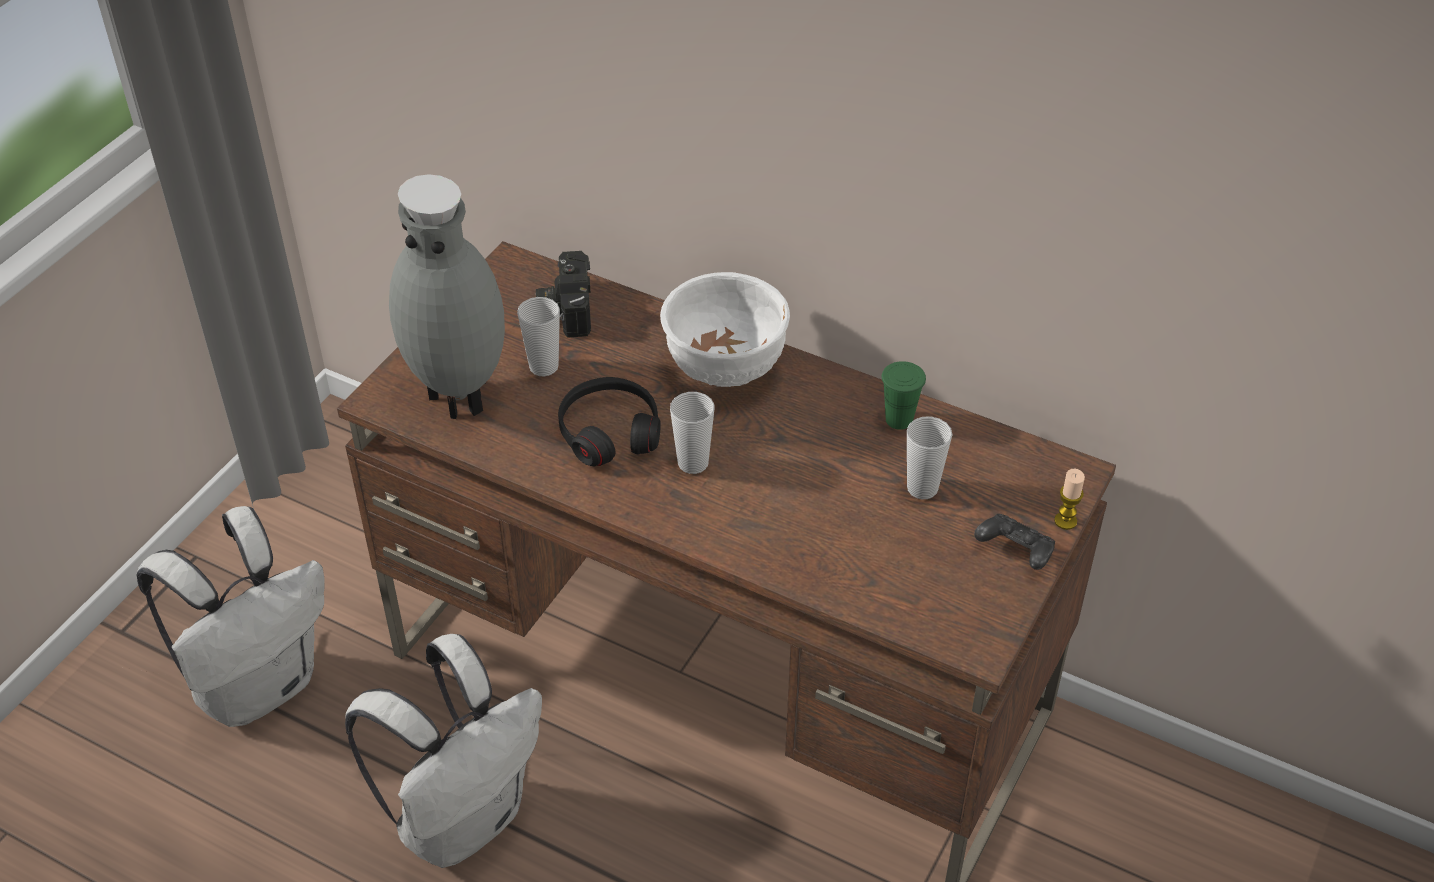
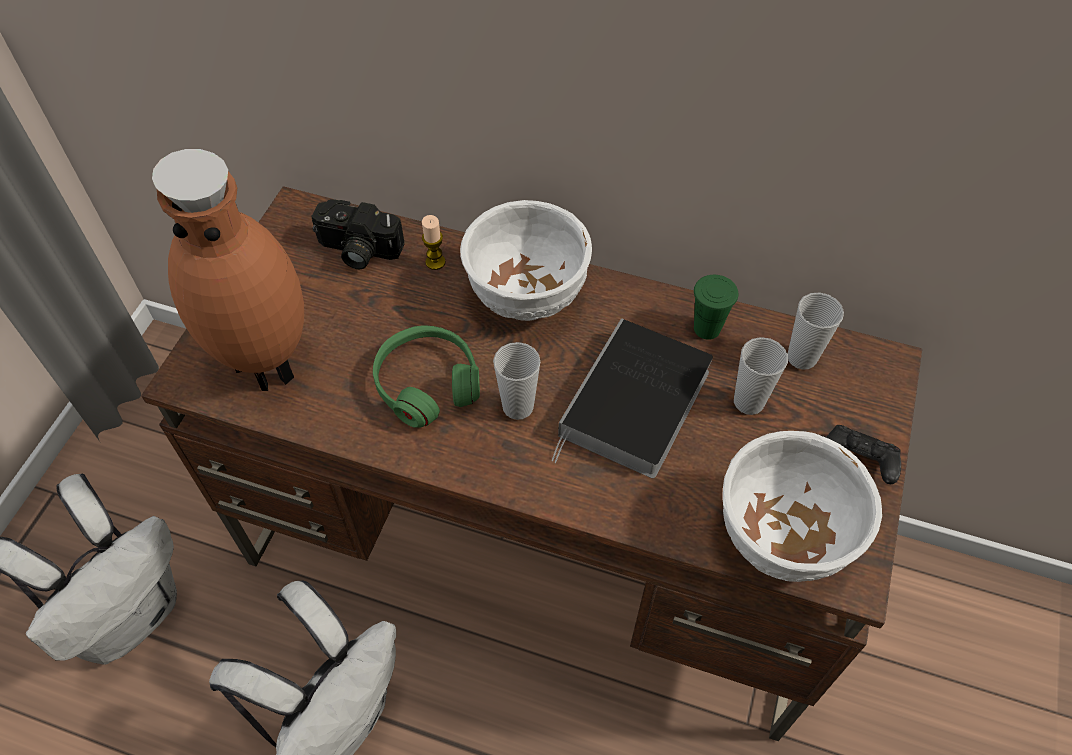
camera: 10 degrees left, 10 degrees up
grey vase [389,174,505,419] -> brown vase [152,149,304,391]
cup [517,297,560,376] -> cup moved to [788,292,844,370]
camera [536,251,591,338] -> camera turned 60 degrees counterclockwise [311,199,405,269]
black headphones [558,377,661,466] -> green headphones [373,326,480,428]
candle [1054,469,1085,530] -> candle moved to [422,215,446,270]
none -> book [552,318,713,478]
none -> white bowl [722,431,882,582]

